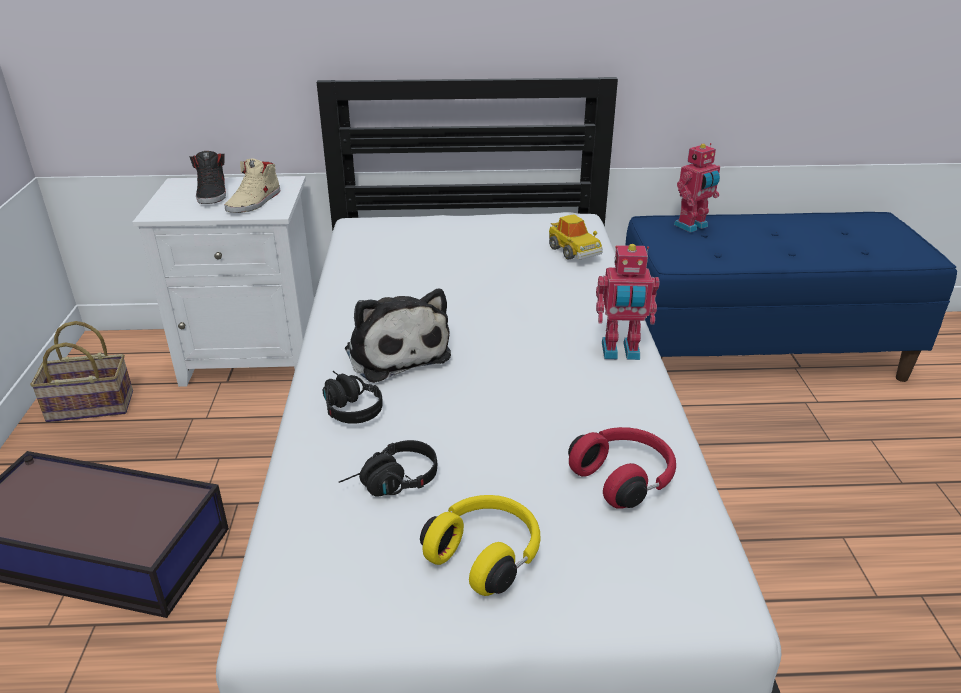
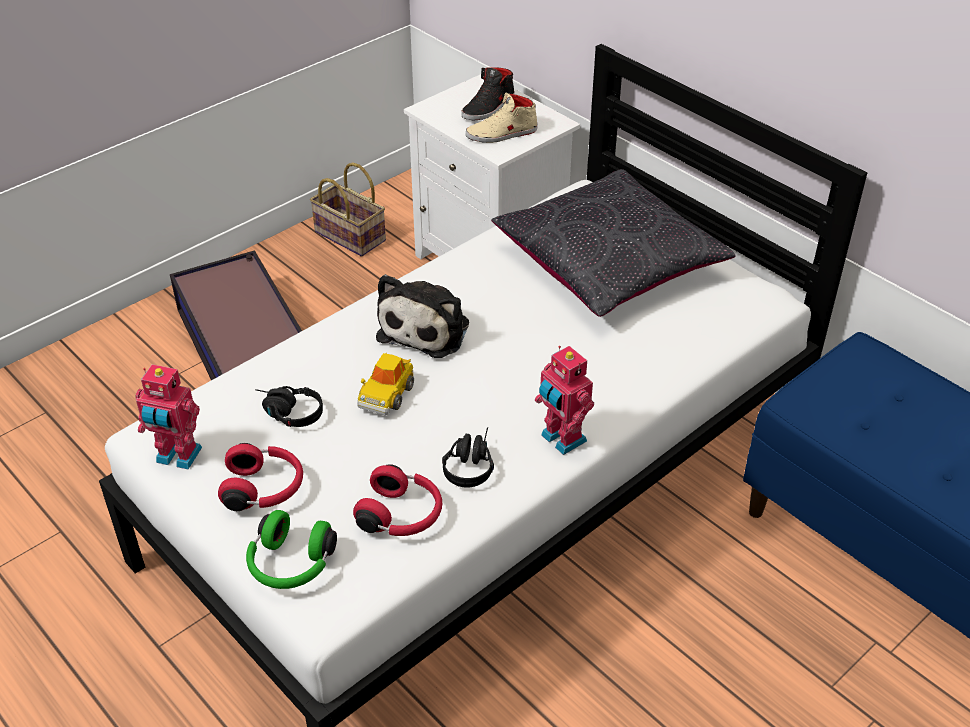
camera: 50 degrees right, 10 degrees up
black headphones [323,371,383,424] -> black headphones moved to [442,427,494,488]
yellow headphones [420,495,541,596] -> red headphones [218,443,303,511]
toy car [549,214,603,260] -> toy car moved to [357,353,414,415]
toy robot [674,143,720,233] -> toy robot moved to [135,364,202,470]
none -> green headphones [246,510,337,589]
none -> black pillow [491,169,735,317]

